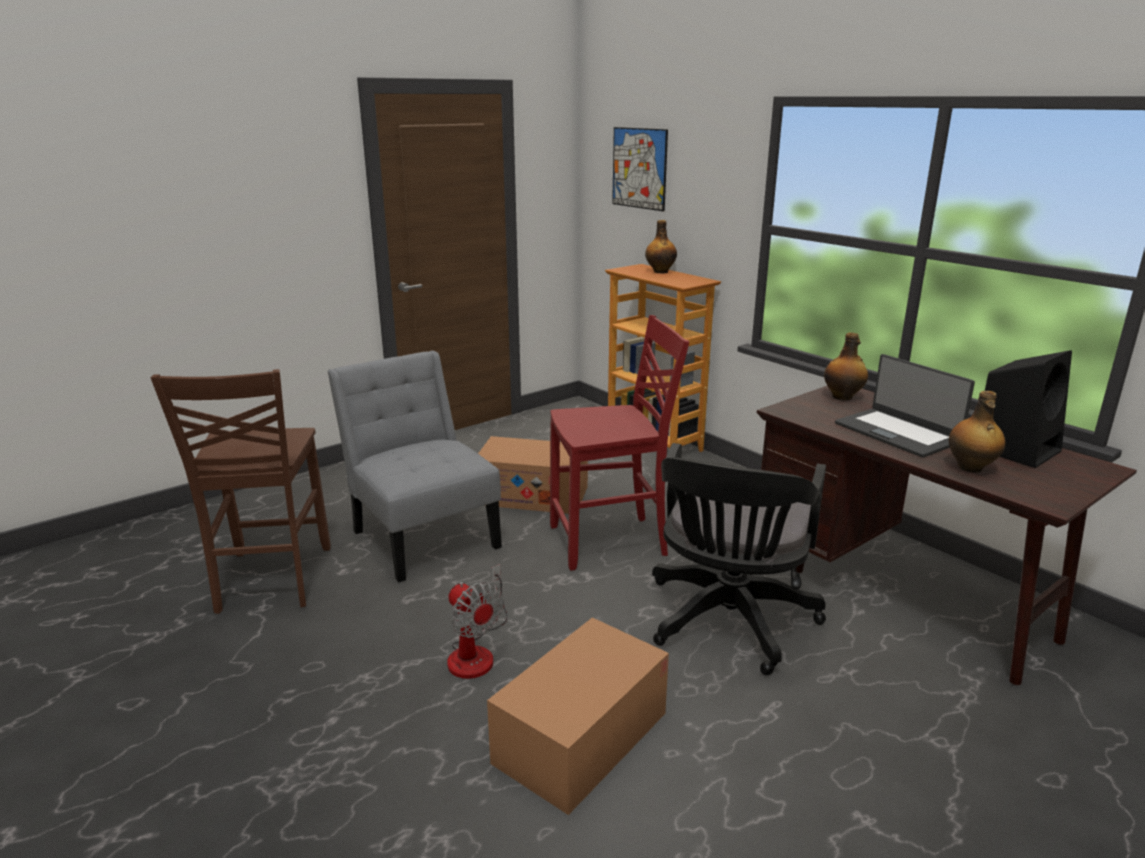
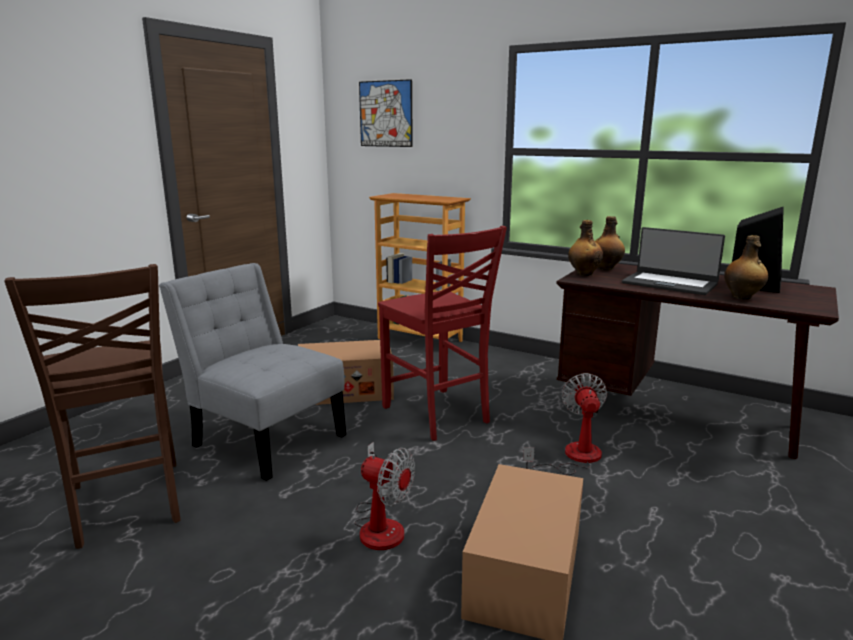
camera: 20 degrees left, 5 degrees down
red chair [550,315,689,571] -> red chair turned 90 degrees clockwise [378,226,507,441]
bottle [645,220,677,273] -> bottle moved to [568,220,603,276]
black office chair [652,443,826,676] -> fan [523,373,607,475]

